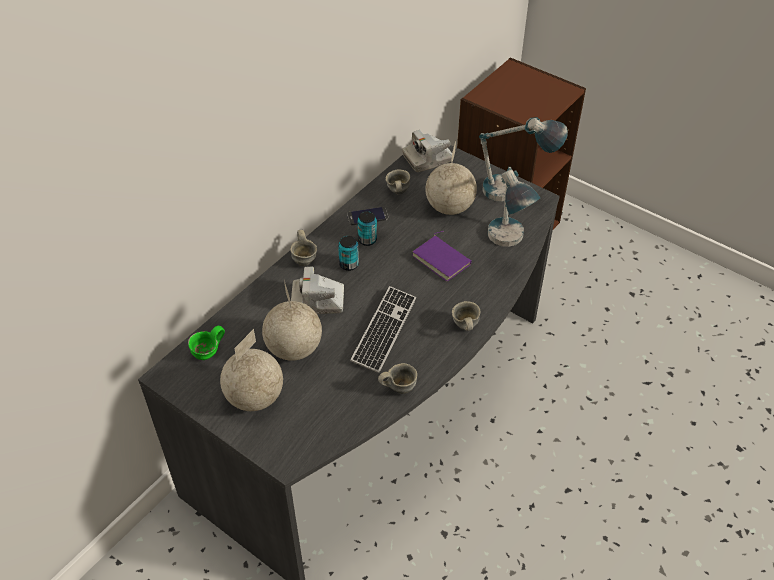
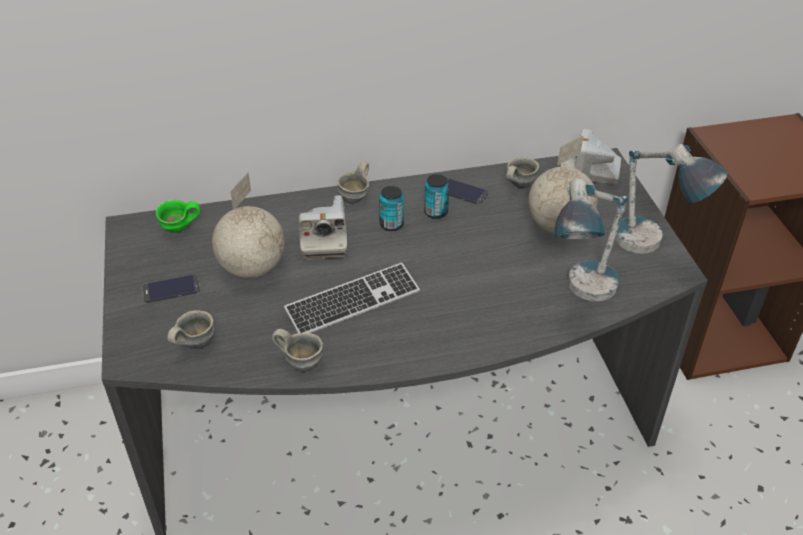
camera: 40 degrees right, 5 degrees down
globe [220,329,283,411] -> phone [142,274,200,303]
camera [291,267,344,314] -> camera turned 135 degrees counterclockwise [299,195,348,260]
purple book [412,231,472,281] -> none
grey mug [452,301,480,331] -> grey mug moved to [167,310,214,349]

